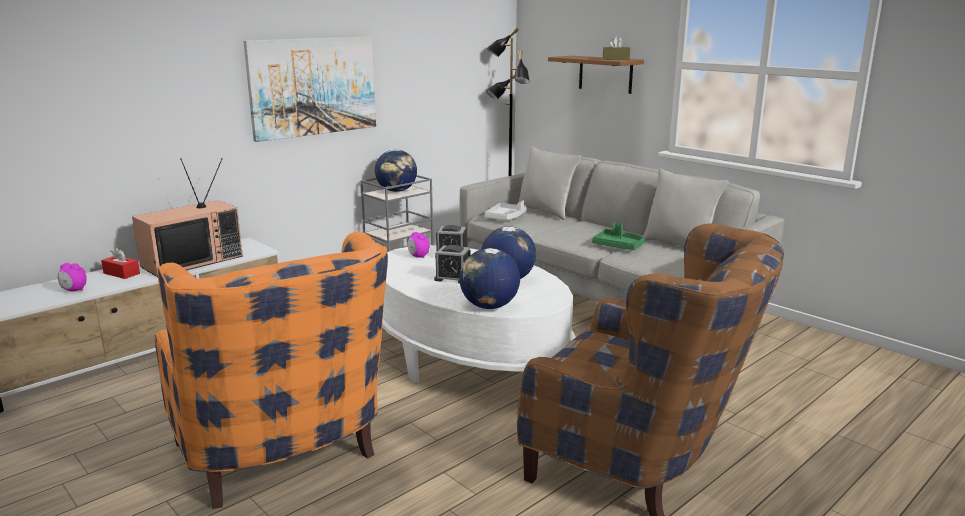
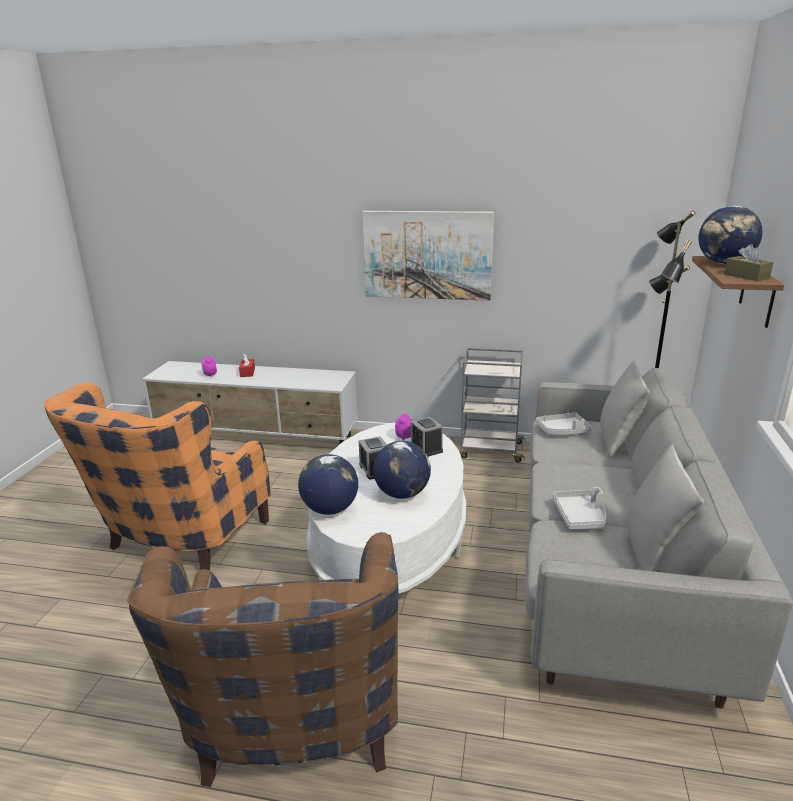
camera: 55 degrees right, 5 degrees up
television [132,158,243,277] -> none
globe [375,150,417,192] -> globe moved to [698,206,762,265]
green tray [592,223,645,250] -> grey tray [552,487,606,529]

